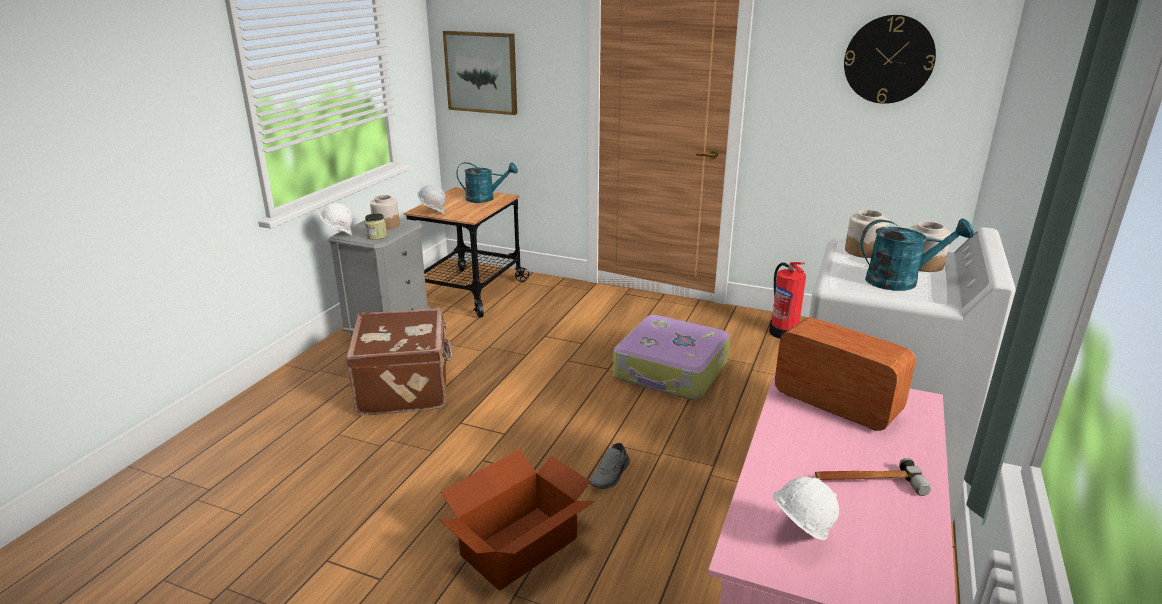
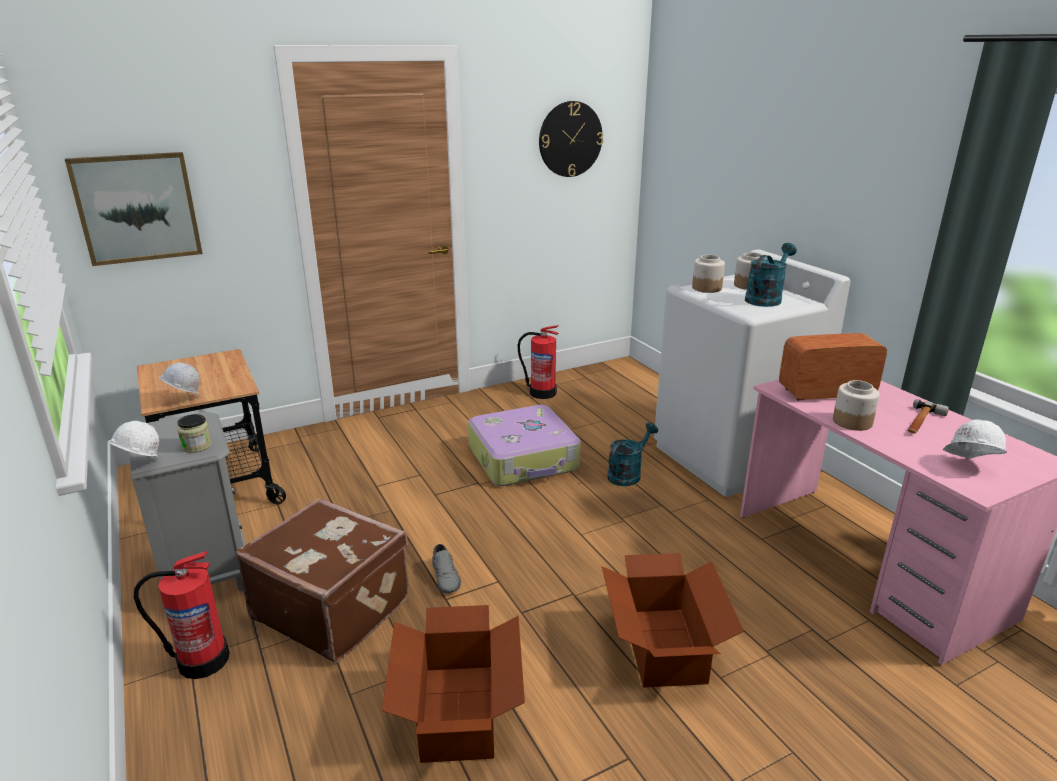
camera: 50 degrees left, 0 degrees up
jar [370,195,400,229] -> jar moved to [833,380,880,431]
turquoise watering can [456,162,518,203] -> turquoise watering can moved to [607,422,658,486]
grey shoe [590,443,630,489] -> grey shoe moved to [432,544,461,594]
none -> fire extinguisher [134,551,229,679]
none -> cardboard box [382,605,525,763]

